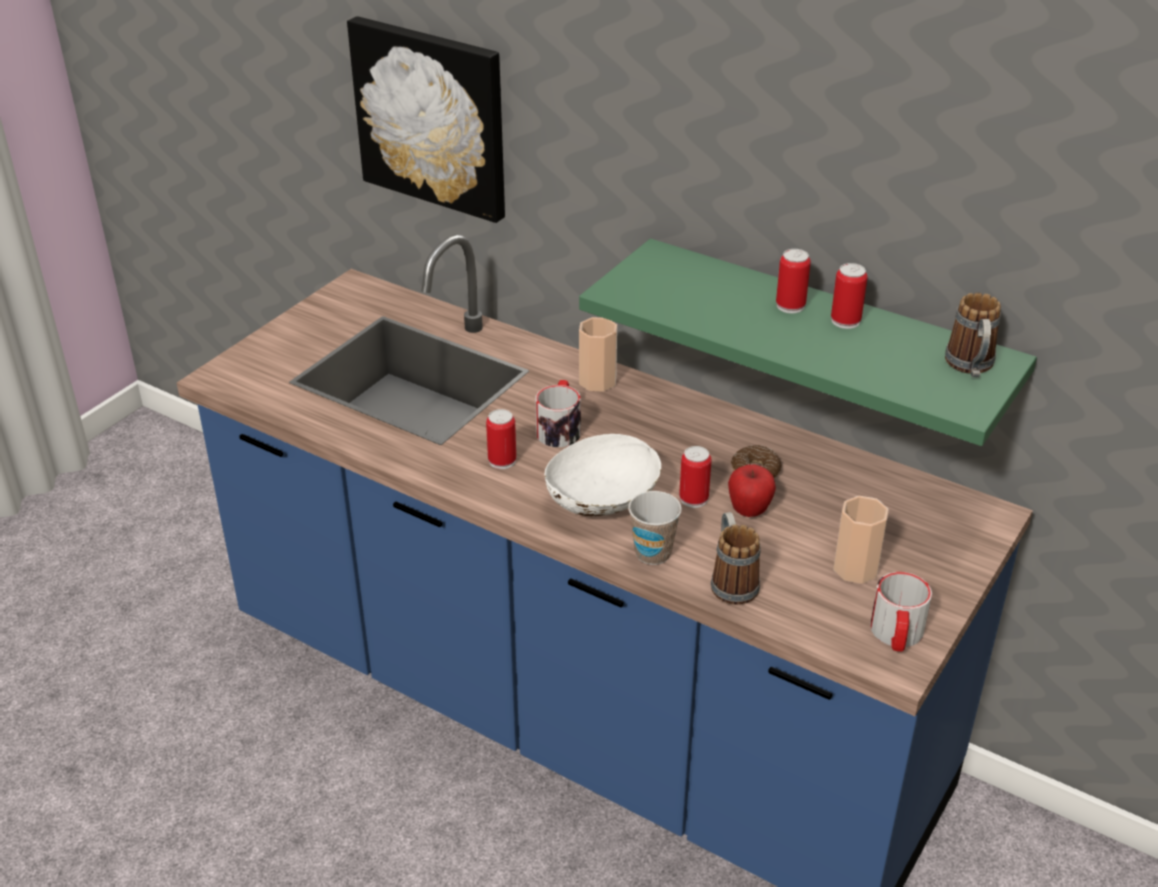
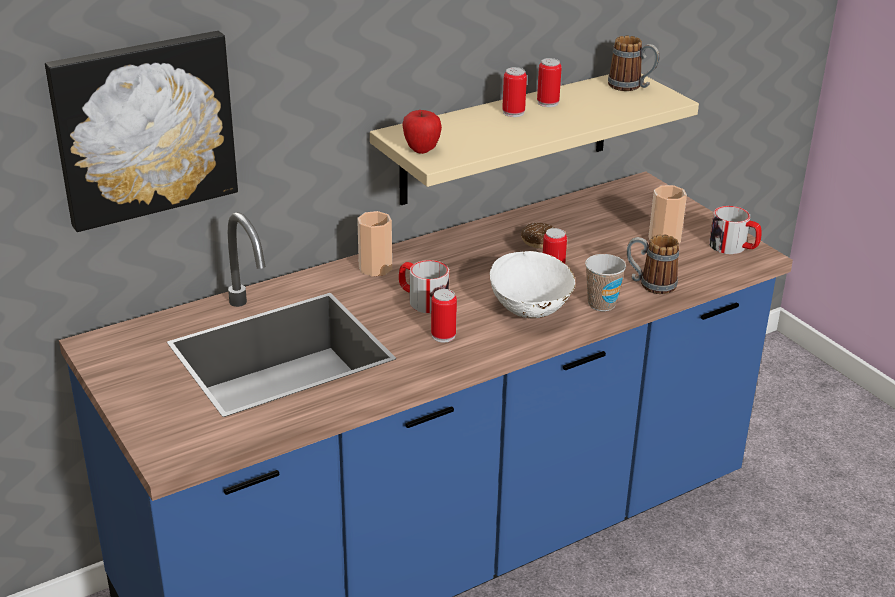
camera: 65 degrees left, 5 degrees down
green shelf [579,239,1037,446] -> beige shelf [370,74,699,205]
apple [728,464,776,517] -> apple moved to [403,110,442,154]

